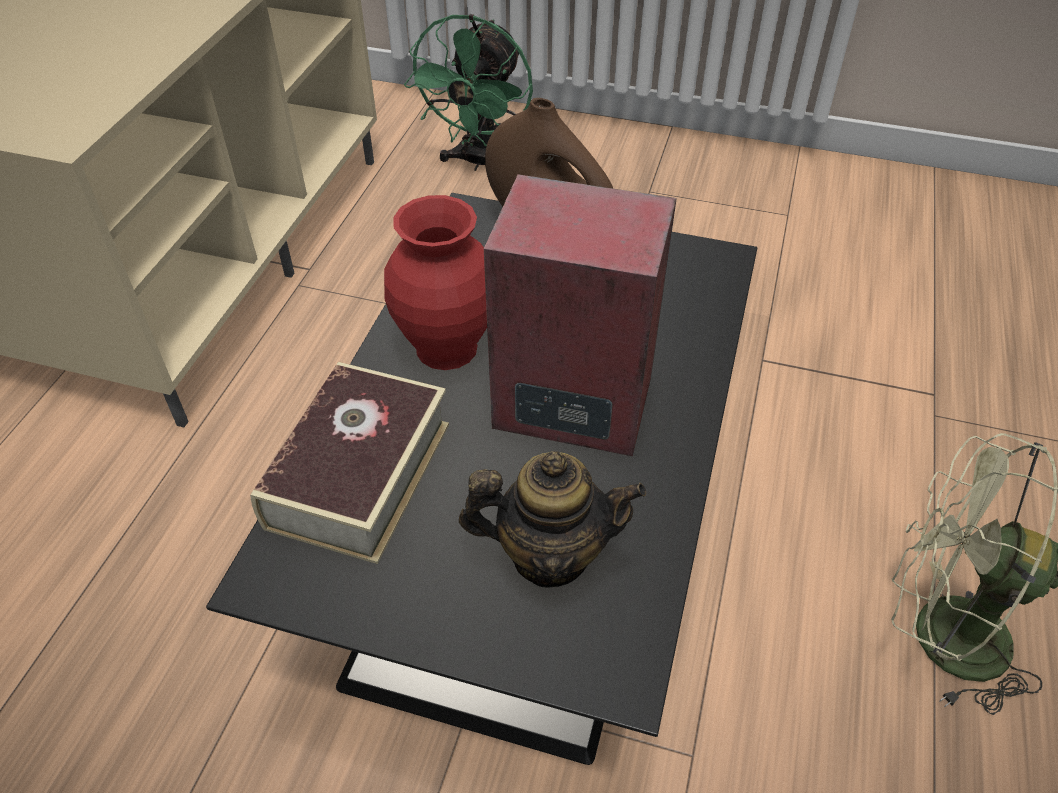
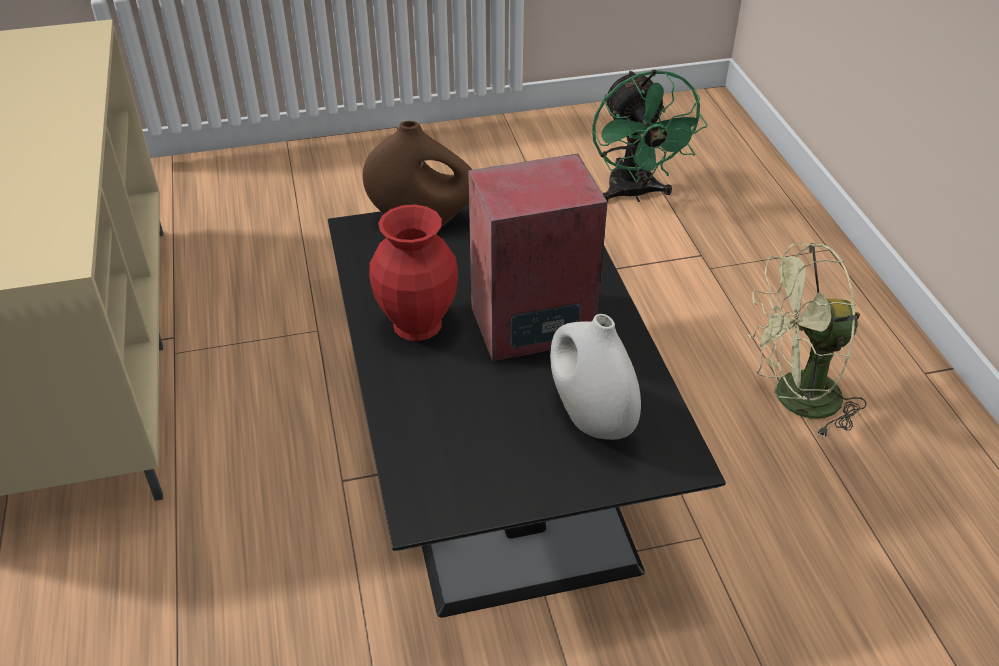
camera: 30 degrees left, 5 degrees down
book [250,362,449,564] -> none
green fan [404,14,533,171] -> green fan moved to [592,70,708,202]
teapot [459,451,646,588] -> white vase [550,314,641,440]

